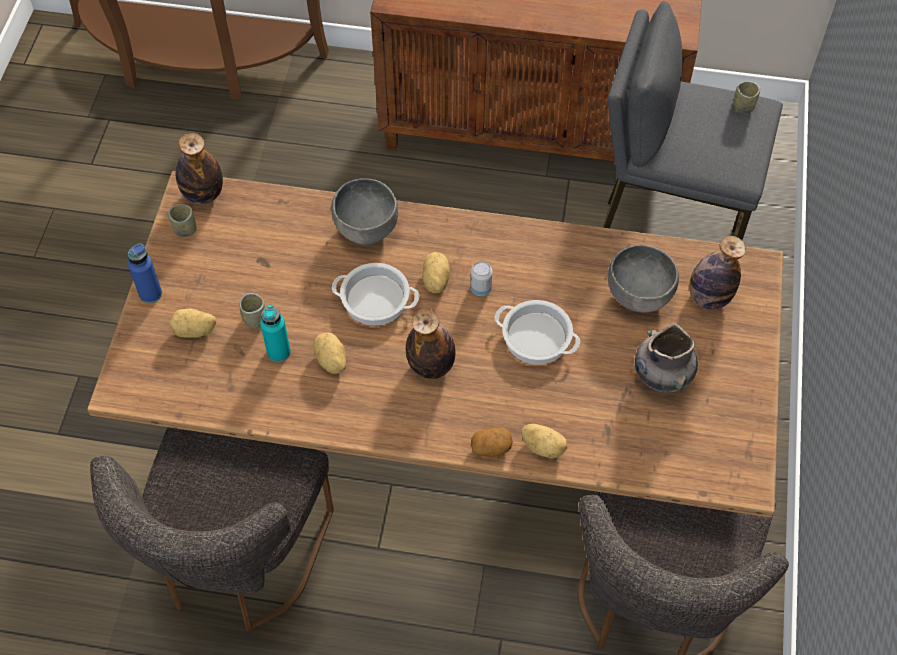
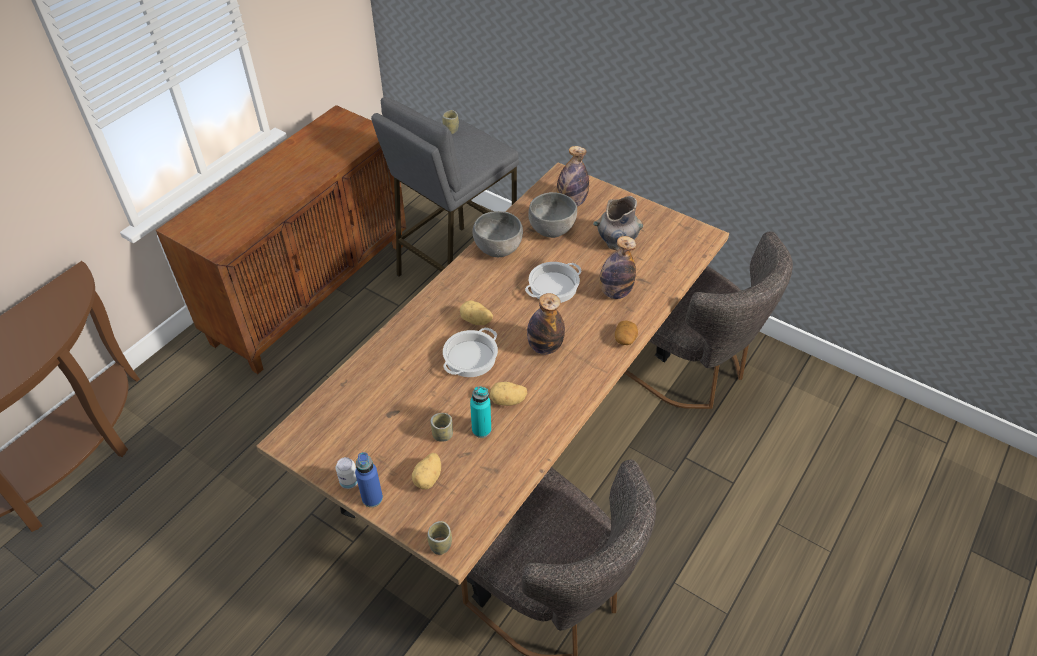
camera: 65 degrees left, 10 degrees down
cup [168,204,196,237] -> cup moved to [427,521,452,555]
bottle [176,133,223,205] -> bottle moved to [599,236,637,299]
grey bowl [331,178,399,245] -> grey bowl moved to [472,211,523,257]
can [470,261,493,296] -> can moved to [336,457,358,489]
potato [521,424,567,458] -> none

